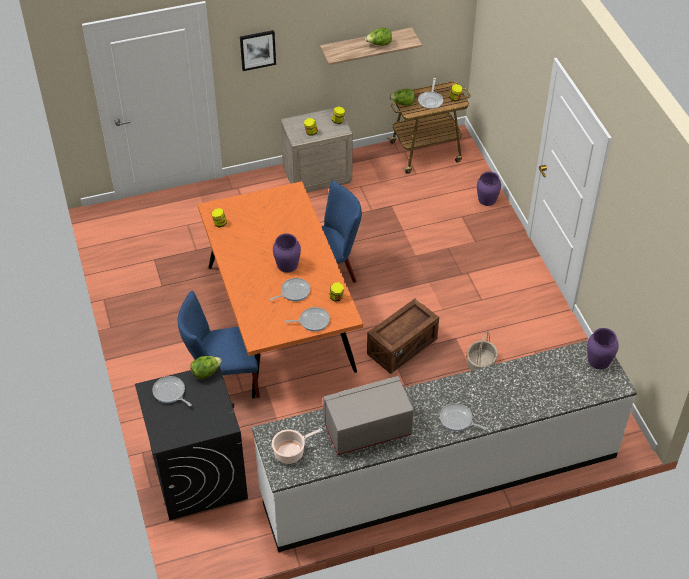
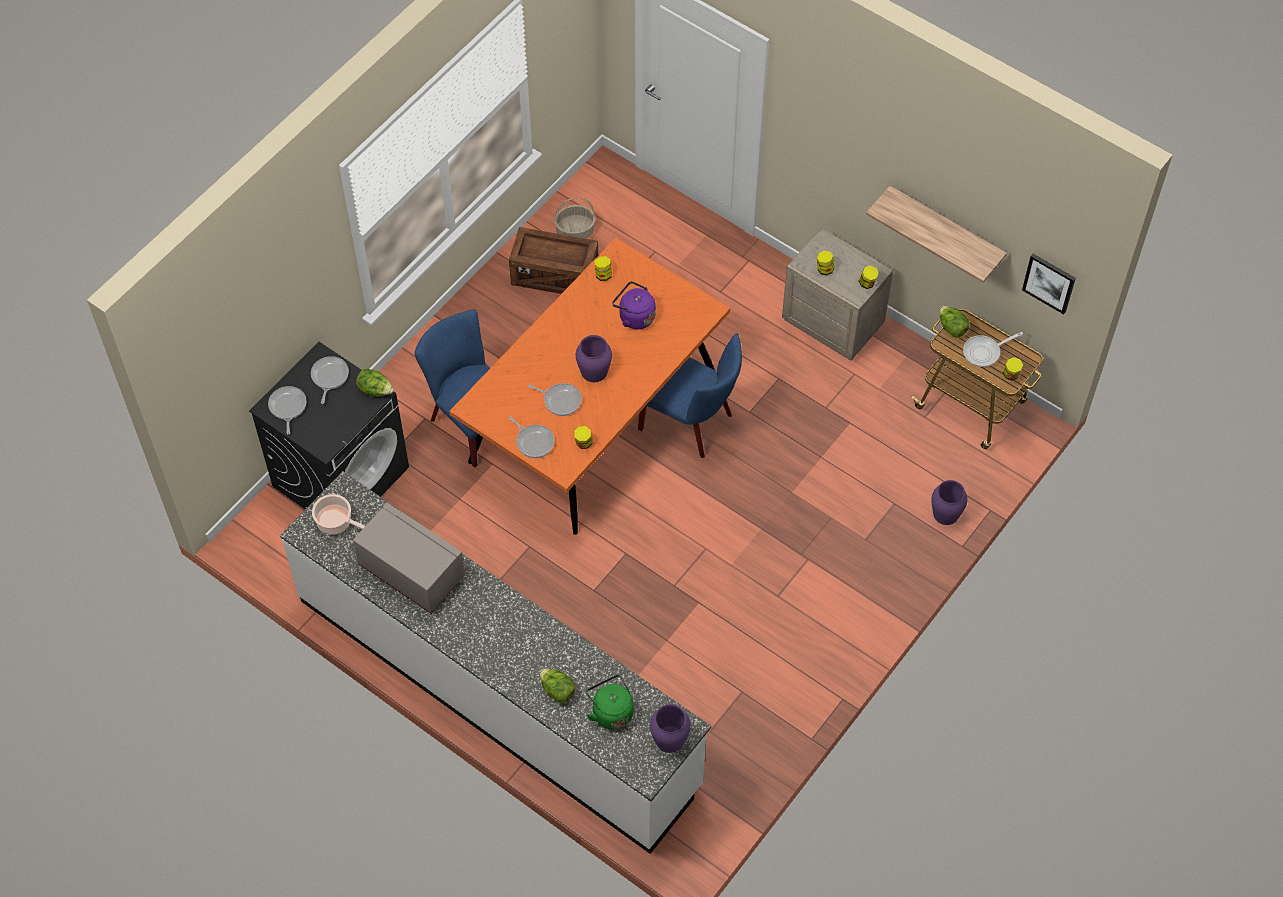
camera: 55 degrees right, 10 degrees up
picture [240,30,276,71] -> picture moved to [1022,254,1076,314]
lettuce [365,28,392,46] -> lettuce moved to [539,669,576,703]
crate [367,298,439,374] -> crate moved to [509,227,598,294]
frying pan [440,403,487,431] -> frying pan moved to [268,386,307,434]
basket [467,331,498,370] -> basket moved to [554,198,596,239]
none -> green kettle [586,675,634,730]
none -> purple kettle [612,281,656,329]

